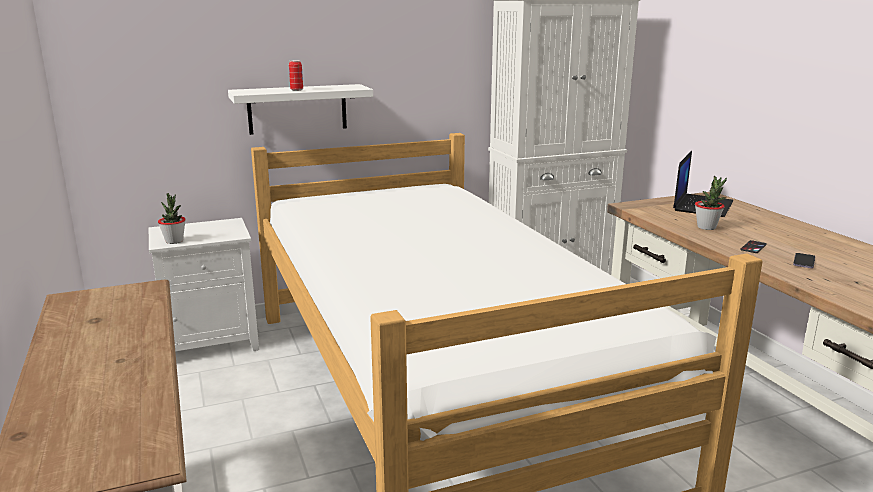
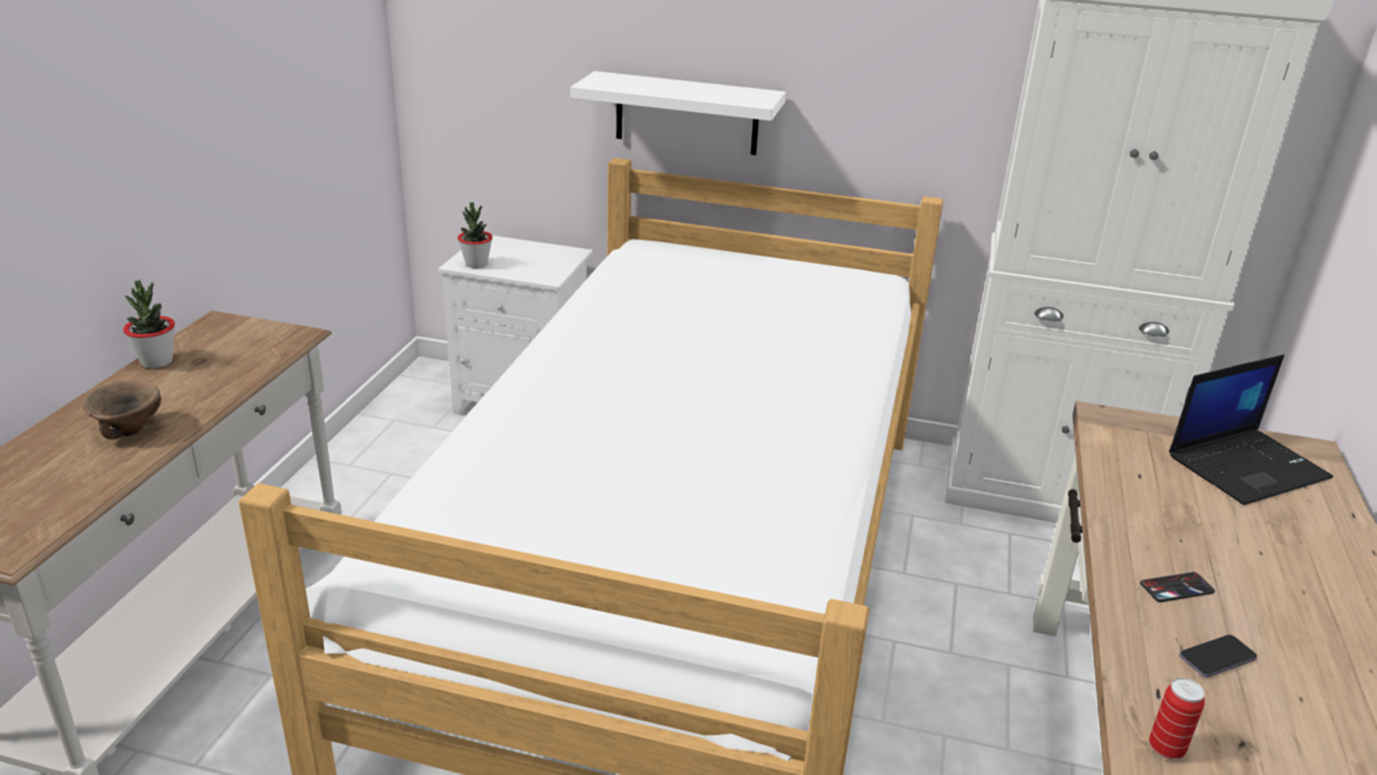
camera: 35 degrees right, 10 degrees up
can [289,60,303,91] -> can moved to [1149,678,1205,759]
potted plant [695,176,727,230] -> potted plant moved to [123,280,175,368]
none -> brown bowl [83,380,161,439]

